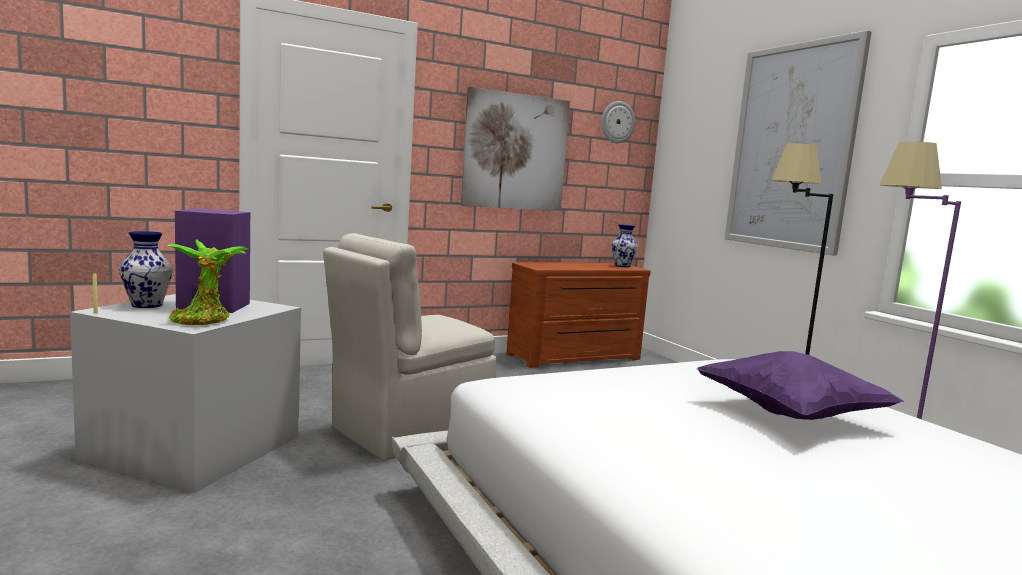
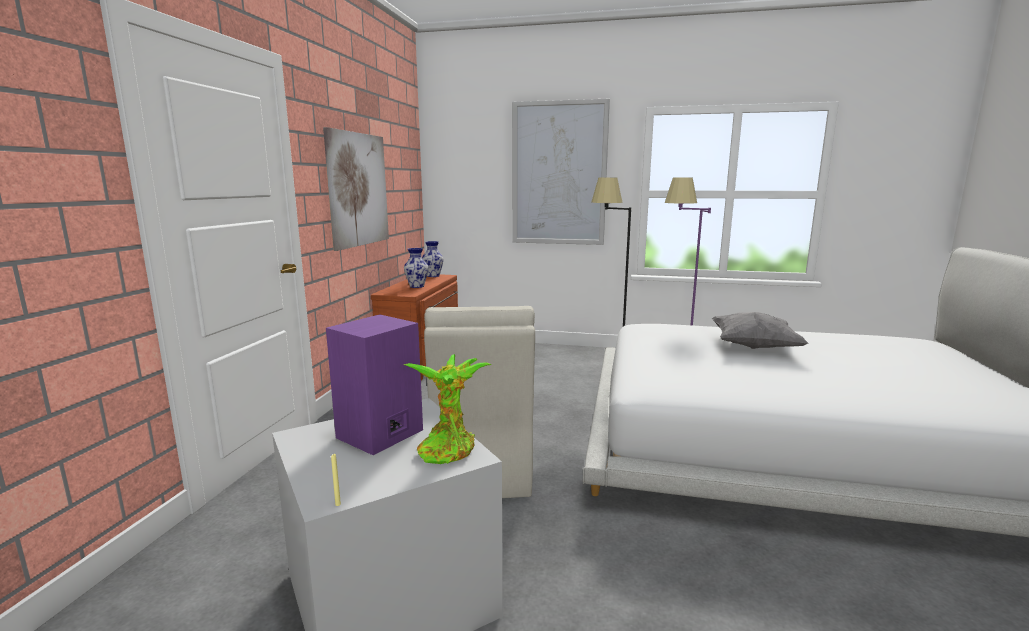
camera: 50 degrees left, 5 degrees up
vase [119,231,173,308] -> vase moved to [404,248,428,288]
wall clock [601,101,635,143] -> none
purple pillow [697,351,905,420] -> grey pillow [712,312,809,349]

